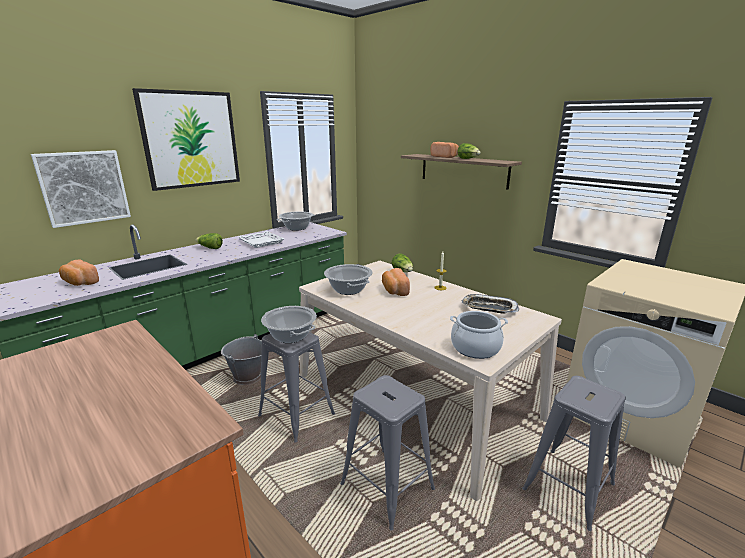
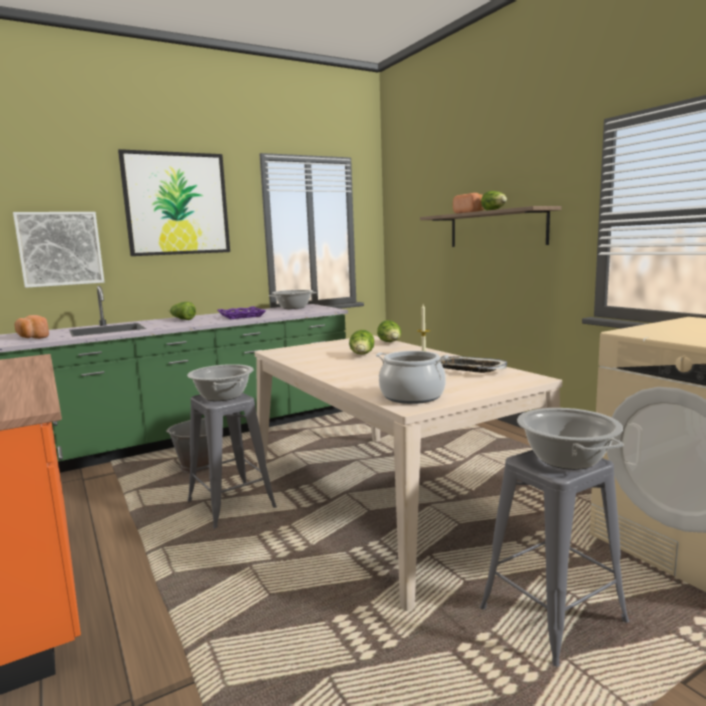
camera: 15 degrees right, 10 degrees down
white tray [238,231,285,248] -> purple tray [217,306,266,319]
cooking pot [324,264,372,295] -> cooking pot moved to [517,408,624,470]
grey stool [340,375,435,531] -> none
bread [382,268,410,296] -> lettuce [349,330,374,355]

